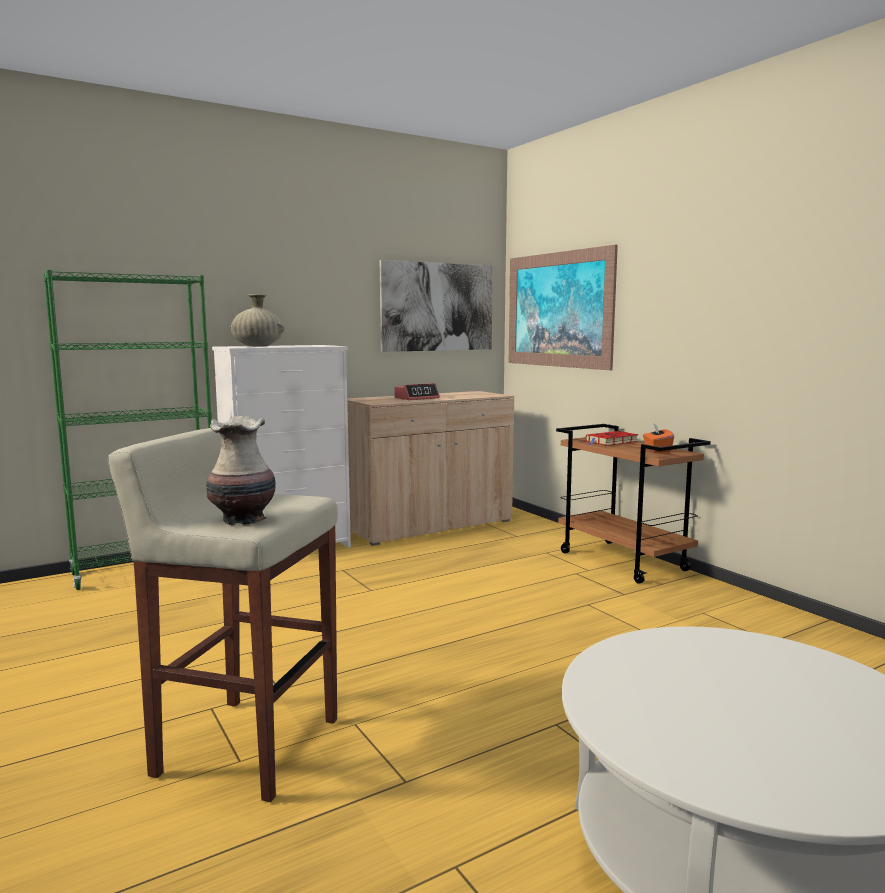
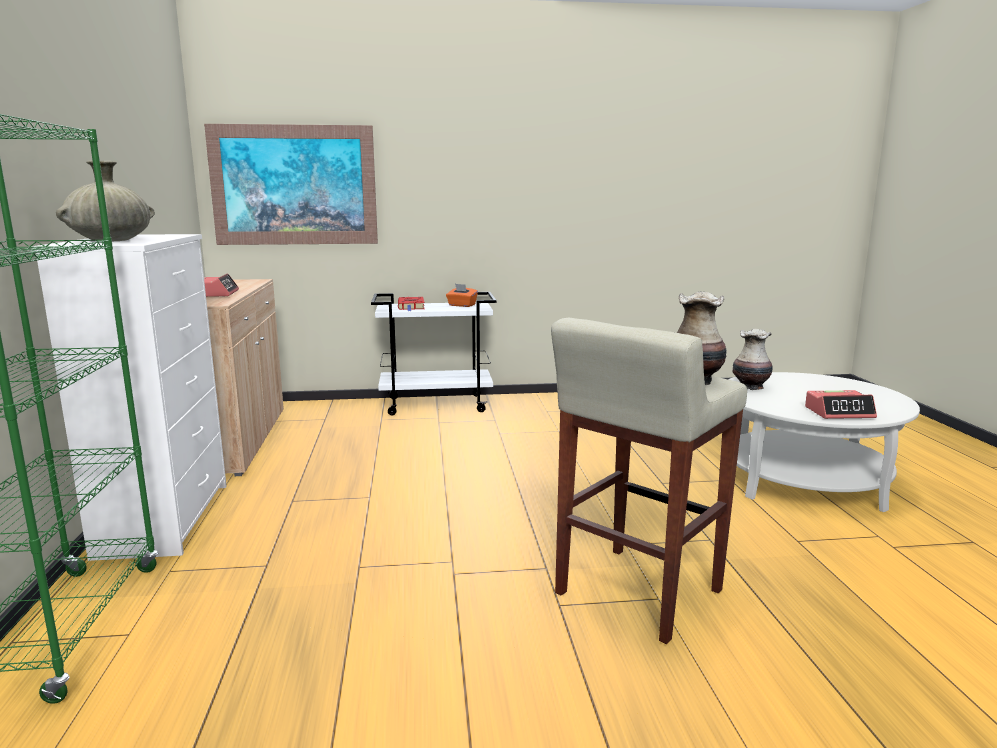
camera: 65 degrees left, 5 degrees up
picture [380,260,493,352] -> none
brown cart [556,424,711,584] -> white cart [371,292,497,415]
none -> vase [733,329,773,390]
none -> alarm clock [805,390,877,419]

